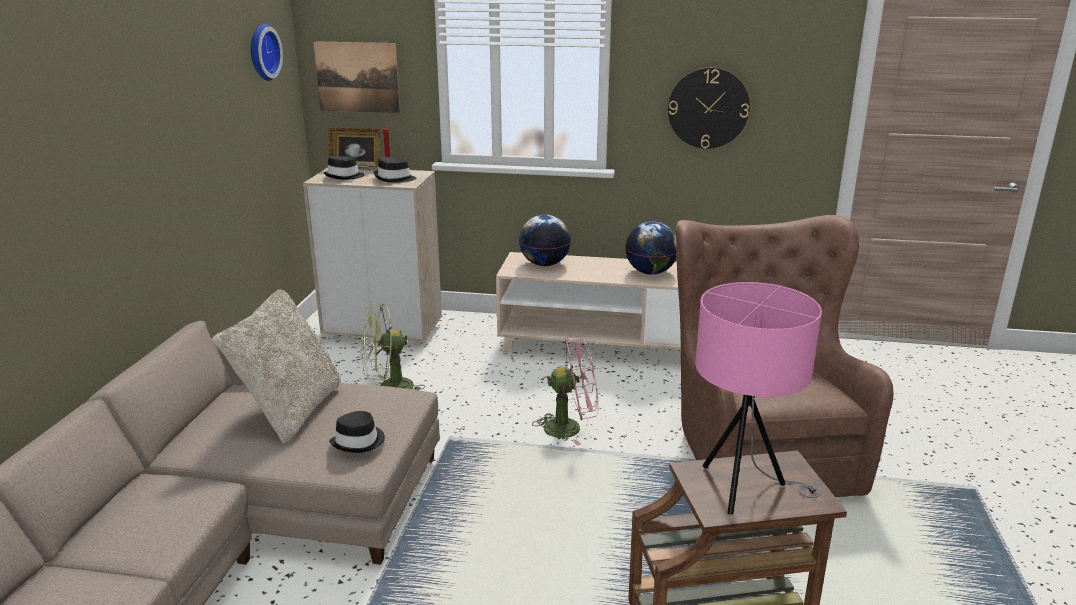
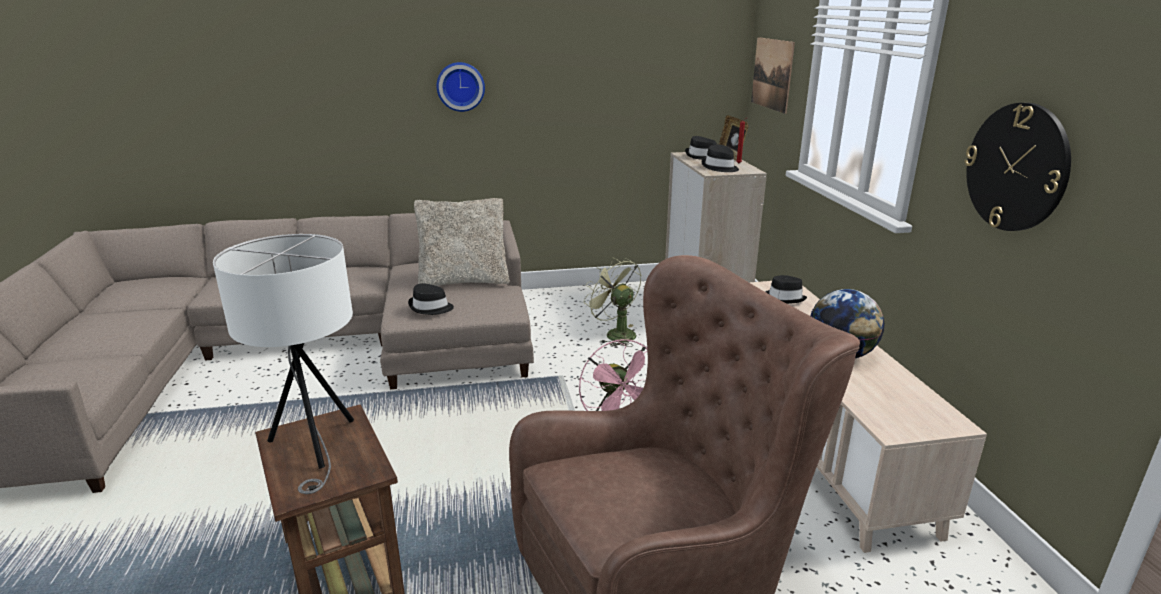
camera: 70 degrees right, 0 degrees up
wall clock [251,24,283,81] -> wall clock moved to [437,62,485,112]
globe [519,214,571,266] -> black hat [765,275,807,304]
pink table lamp [695,282,822,514] -> white table lamp [213,234,354,494]

